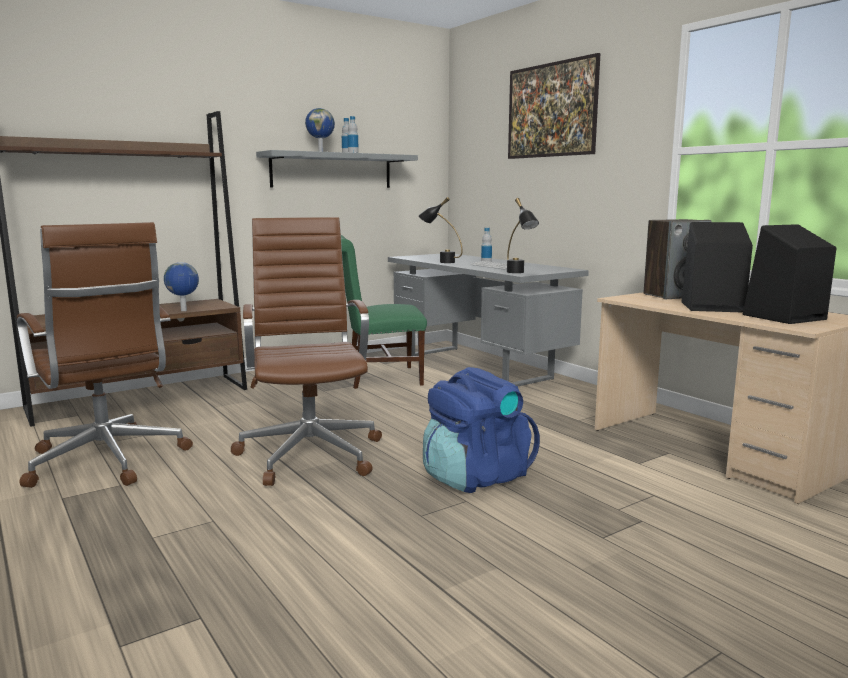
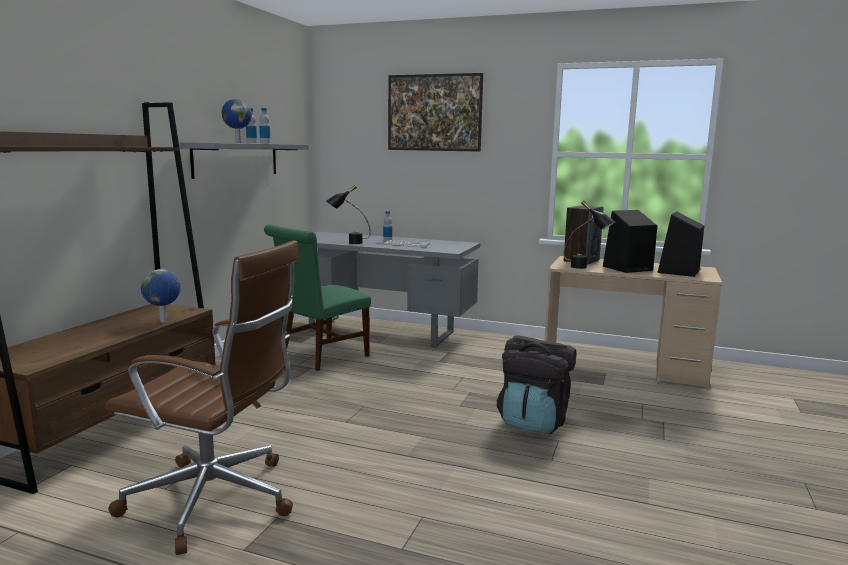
camera: 35 degrees left, 0 degrees up
brown office chair [231,217,382,486] -> none
blue backpack [423,367,540,493] -> black backpack [497,336,576,434]
black table lamp [507,198,539,273] -> black table lamp moved to [563,201,615,269]

